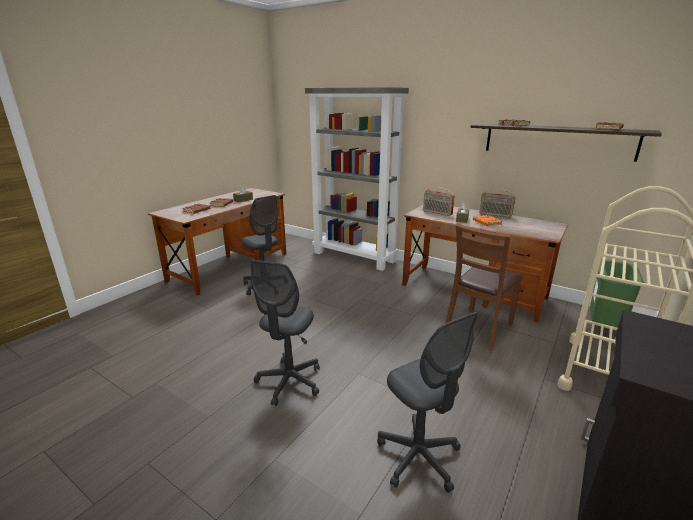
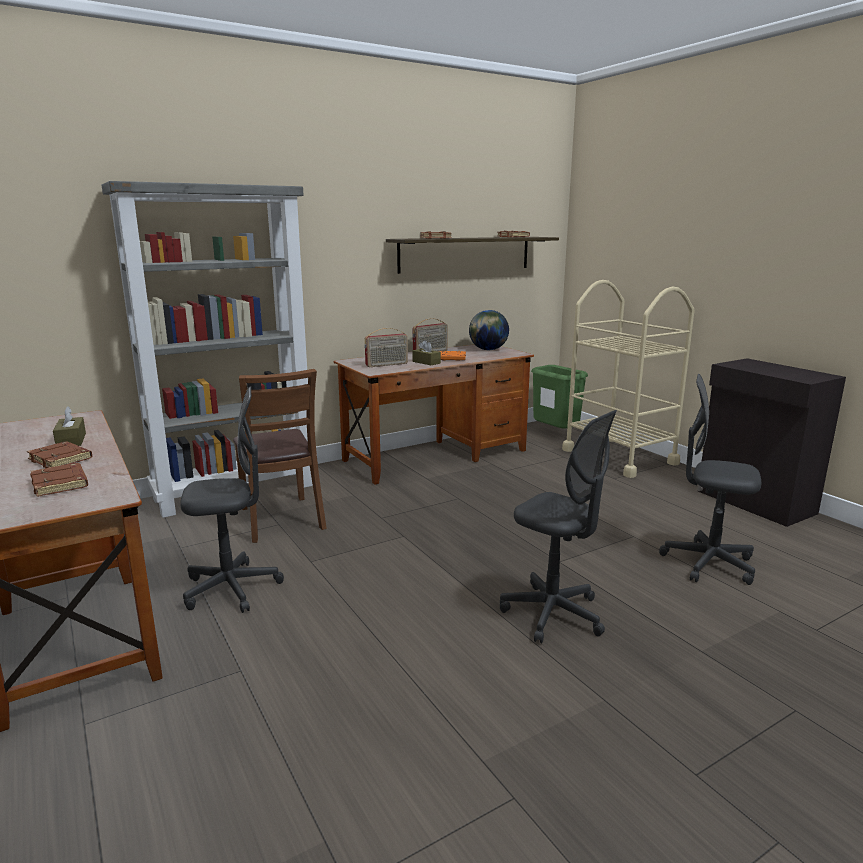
camera: 65 degrees left, 5 degrees down
grey office chair [377,312,479,493] -> grey office chair turned 150 degrees counterclockwise [659,374,761,585]
brown chair [445,224,523,351] -> brown chair moved to [233,369,327,543]
none -> globe [469,310,509,350]

